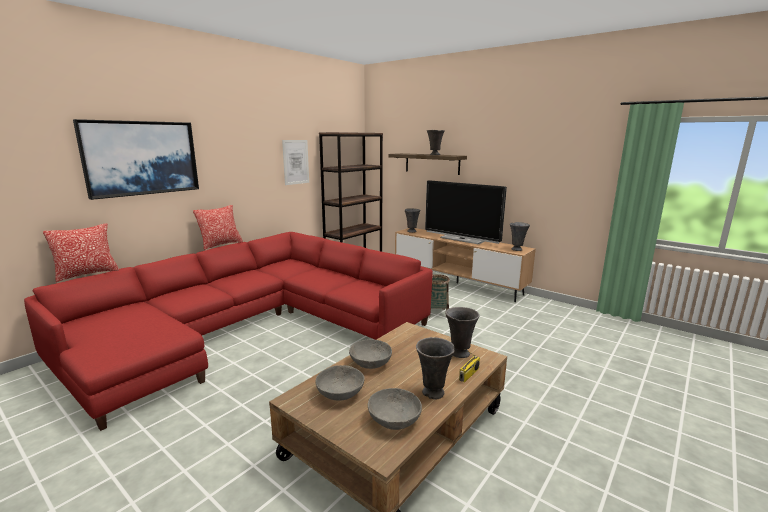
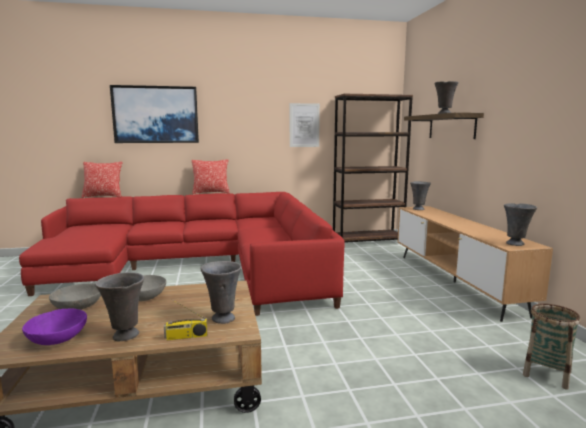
camera: 40 degrees right, 5 degrees down
grey bowl [368,388,422,430] -> purple bowl [22,309,87,345]
television [425,180,507,244] -> none
basket [428,274,450,318] -> basket moved to [523,303,581,390]

